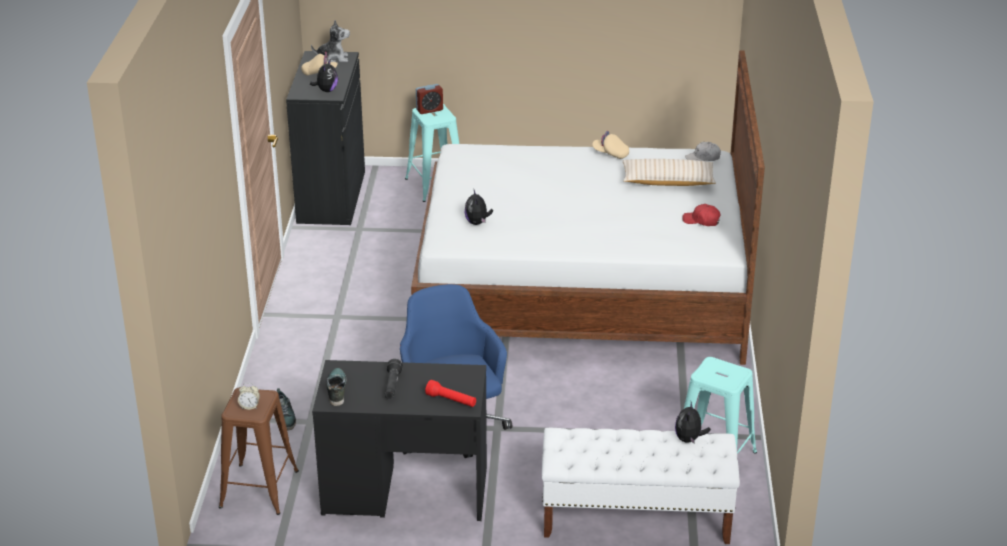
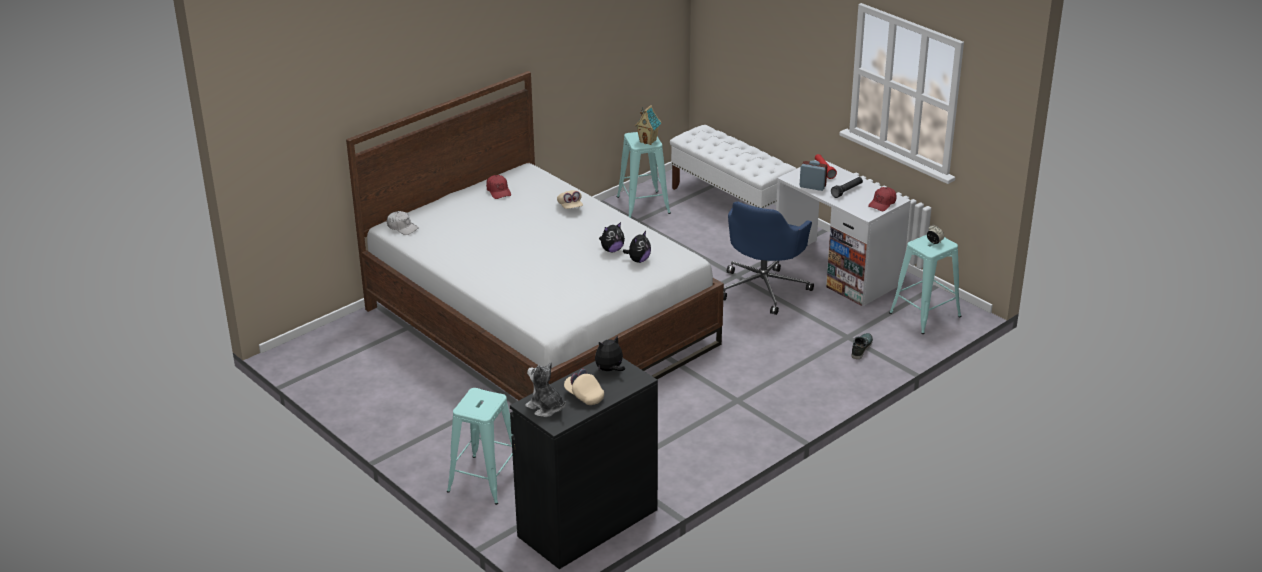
camera: 135 degrees left, 0 degrees up
brown stool [219,387,299,515] -> turquoise stool [889,235,961,334]
black desk [312,360,487,521] -> white desk [776,160,911,306]
shoe [326,368,346,406] -> red cap [868,187,896,211]
alarm clock [416,84,443,114] -> alarm clock moved to [800,160,827,191]
beige cap [593,131,629,159] -> beige cap moved to [557,190,583,209]
beige pillow [623,159,716,186] -> none
plush toy [675,402,711,444] -> plush toy moved to [599,222,625,252]
none -> toy house [635,105,661,145]

